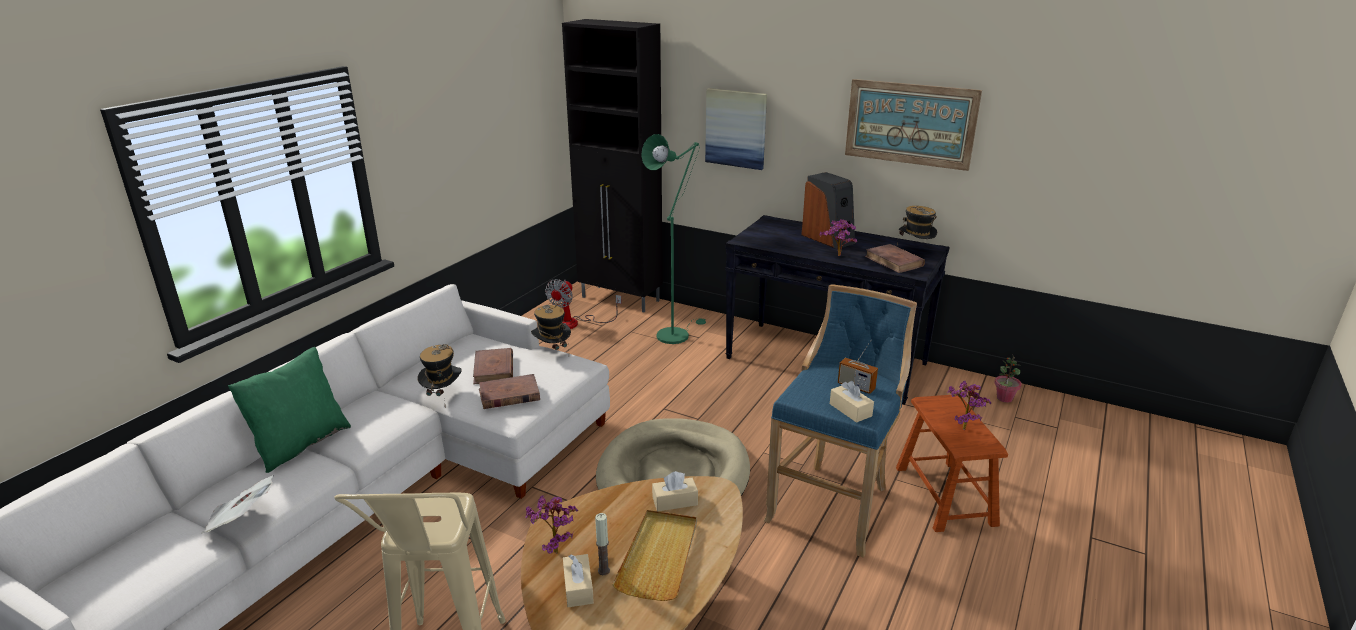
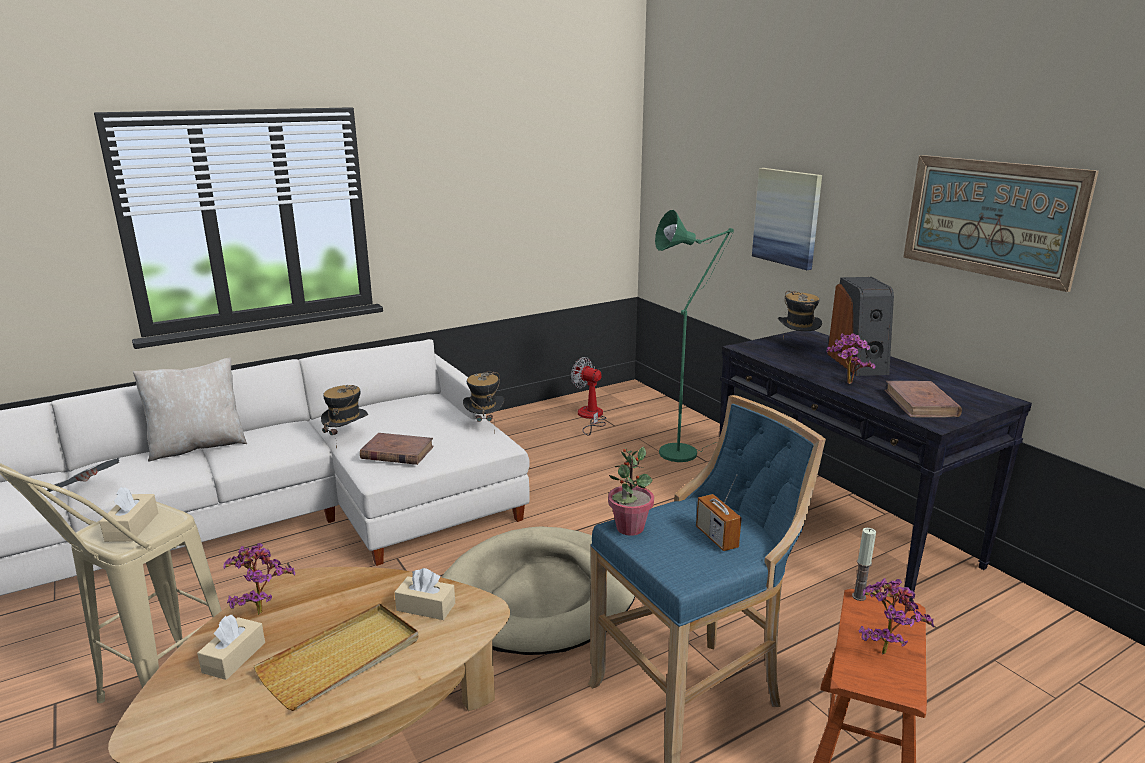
camera: 30 degrees right, 5 degrees down
green pillow [228,347,351,473] -> beige pillow [133,358,247,461]
brown book [473,348,513,384] -> none
fan [545,279,622,329] -> fan turned 75 degrees clockwise [571,357,606,436]
black cabinet [562,19,663,312] -> none
candle [595,513,610,575] -> candle moved to [852,528,876,601]
beige tissue box [830,381,874,423] -> beige tissue box moved to [99,487,158,542]
hat [897,206,937,246] -> hat moved to [778,291,823,339]
potted plant [995,356,1022,403] -> potted plant moved to [608,447,654,536]

